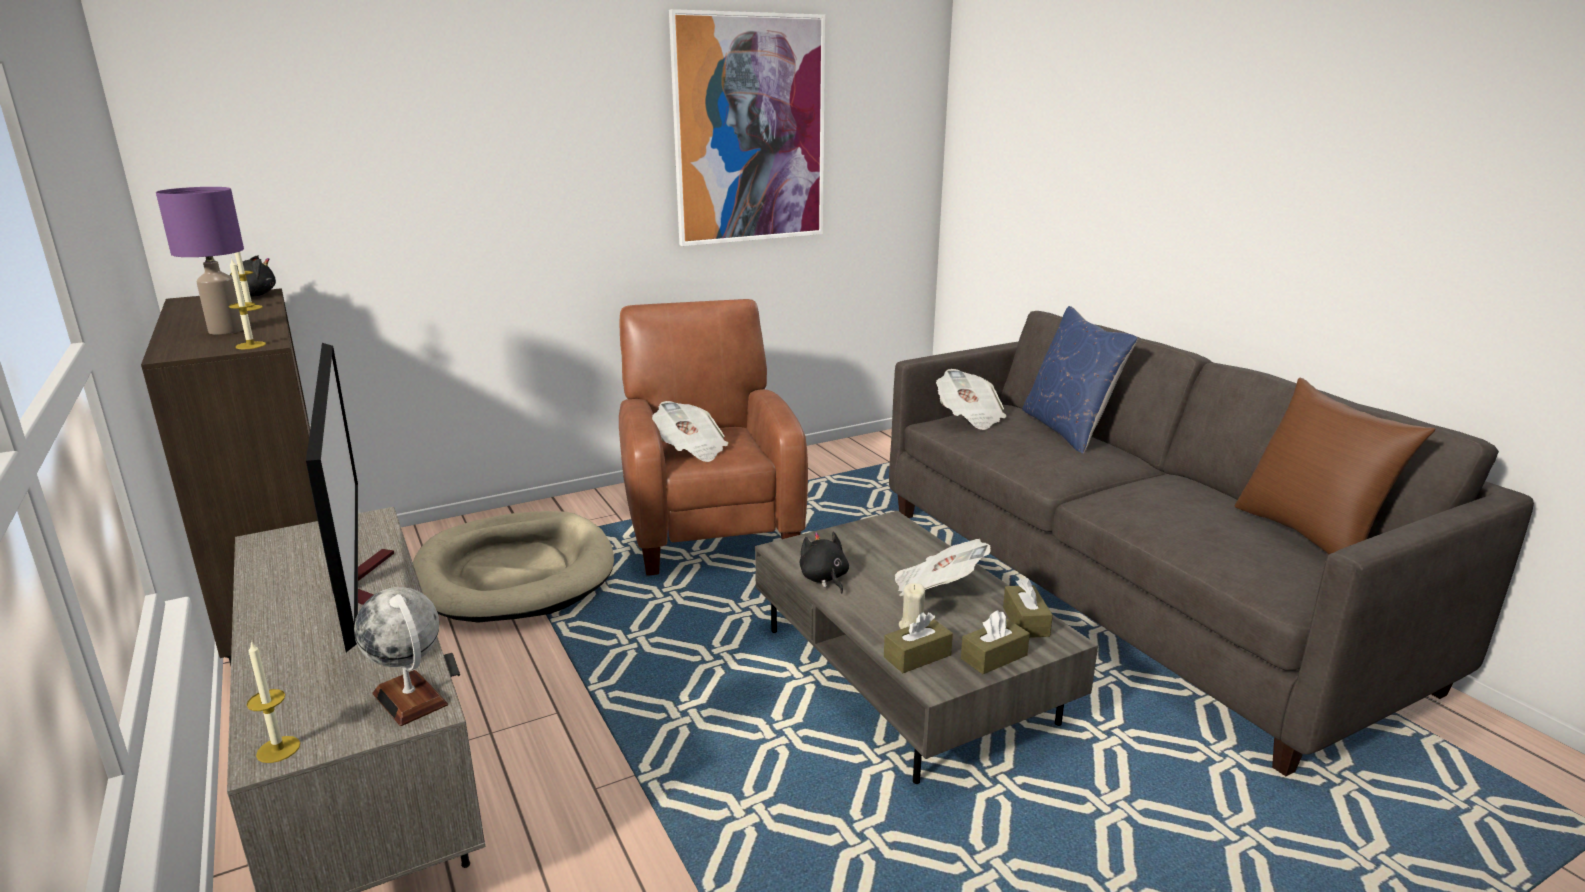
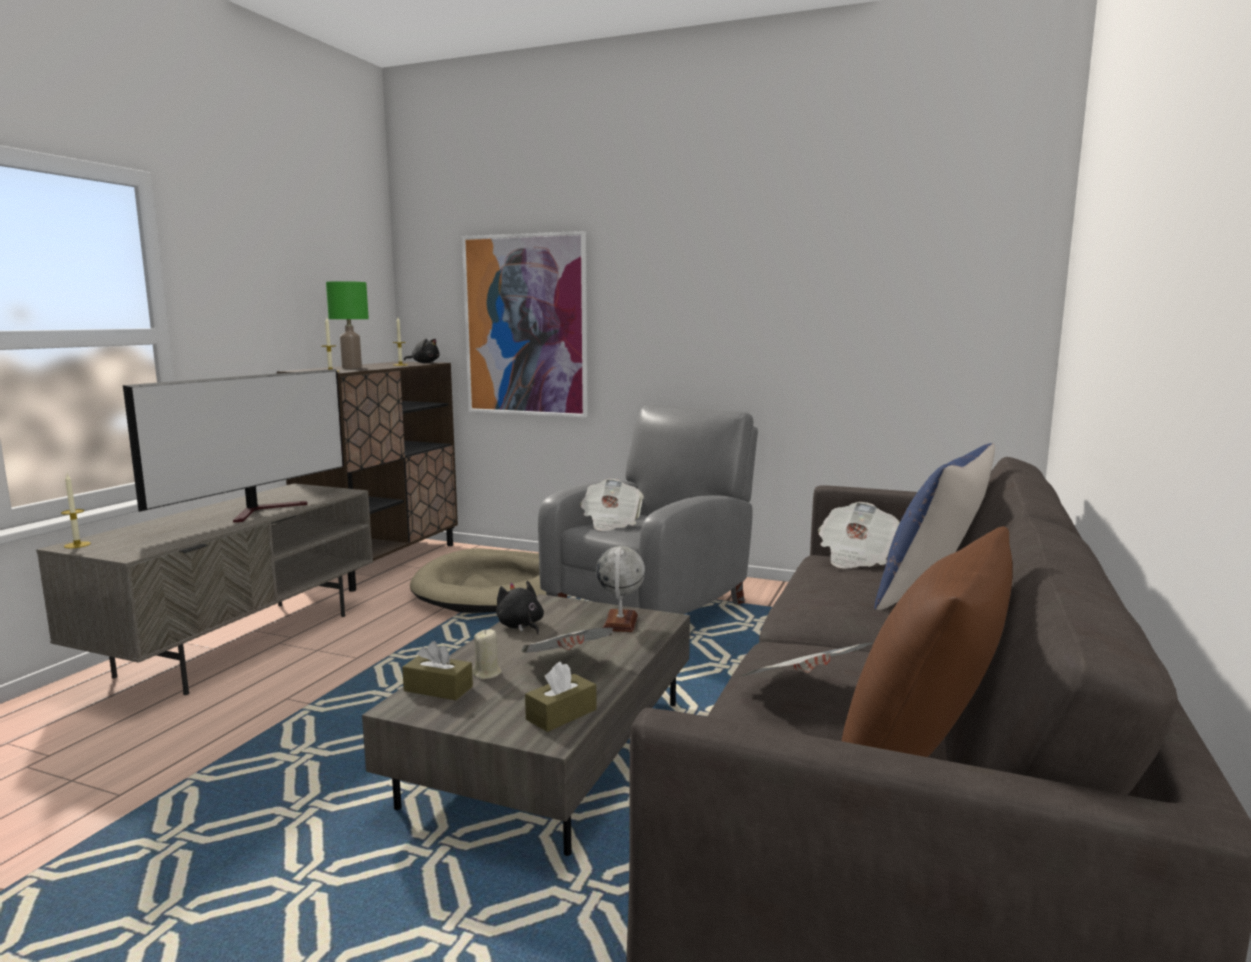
camera: 50 degrees right, 10 degrees down
purple table lamp [156,187,244,335] -> green table lamp [326,281,369,369]
globe [354,587,448,726] -> globe moved to [596,546,645,632]
brown armchair [619,299,808,576] -> grey armchair [538,405,758,614]
picture [669,9,825,246] -> picture moved to [462,231,588,417]
black plush toy [800,531,849,594] -> black plush toy turned 60 degrees counterclockwise [496,581,544,635]
brown tissue box [961,610,1030,674] -> none
none -> newspaper [738,643,874,677]

